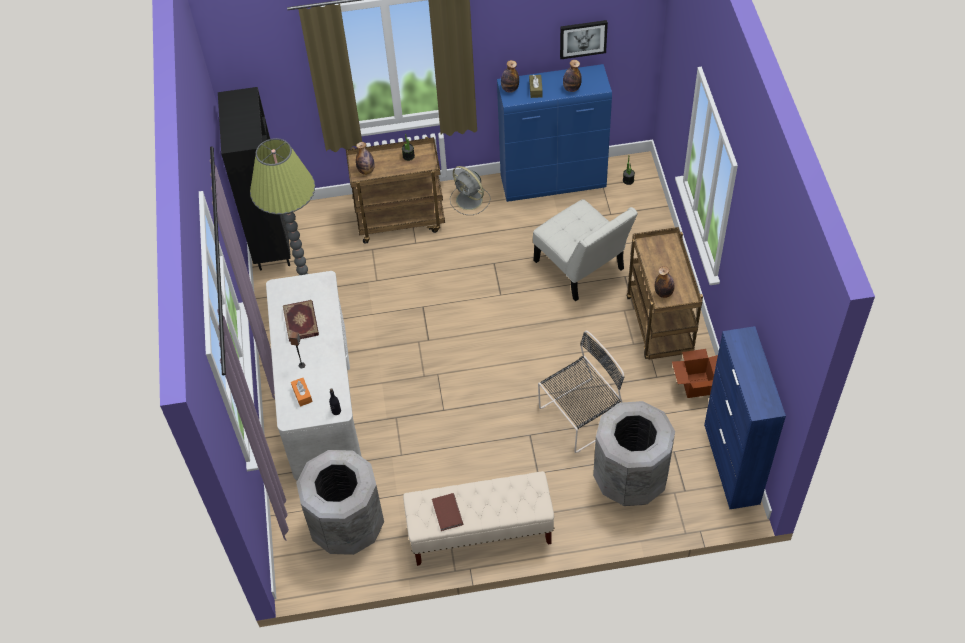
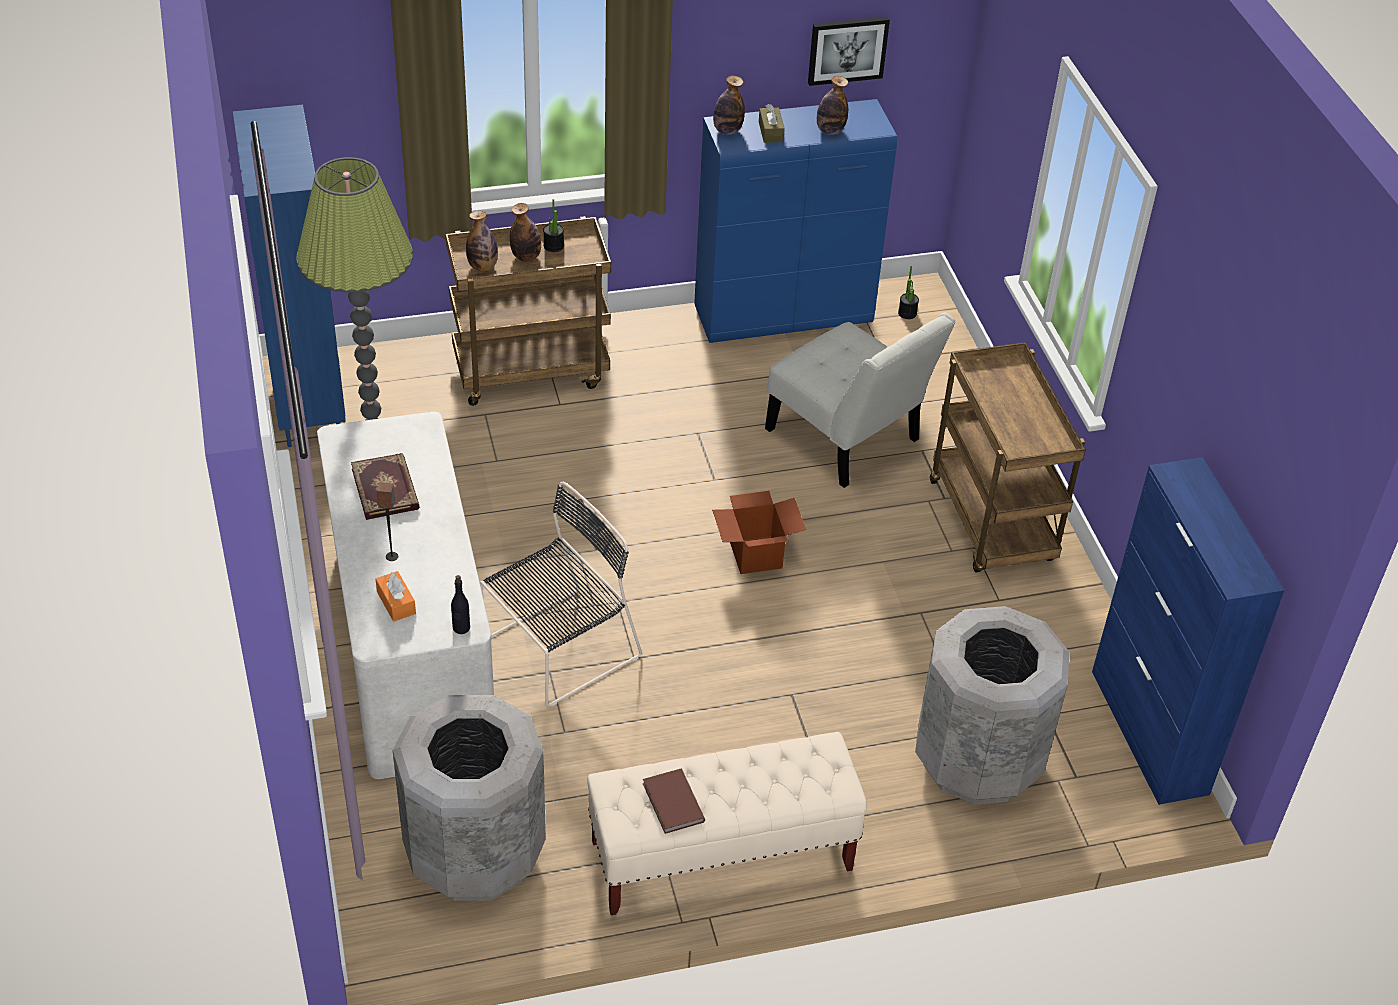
camera: 10 degrees left, 10 degrees down
black bookcase [218,87,291,270] -> blue bookcase [233,105,346,447]
grey fan [450,166,491,215] -> none
black chair [538,331,625,453] -> black chair moved to [480,482,642,707]
bottle [655,266,675,298] -> bottle moved to [510,203,541,262]
cardboard box [672,349,718,398] -> cardboard box moved to [712,491,806,574]

